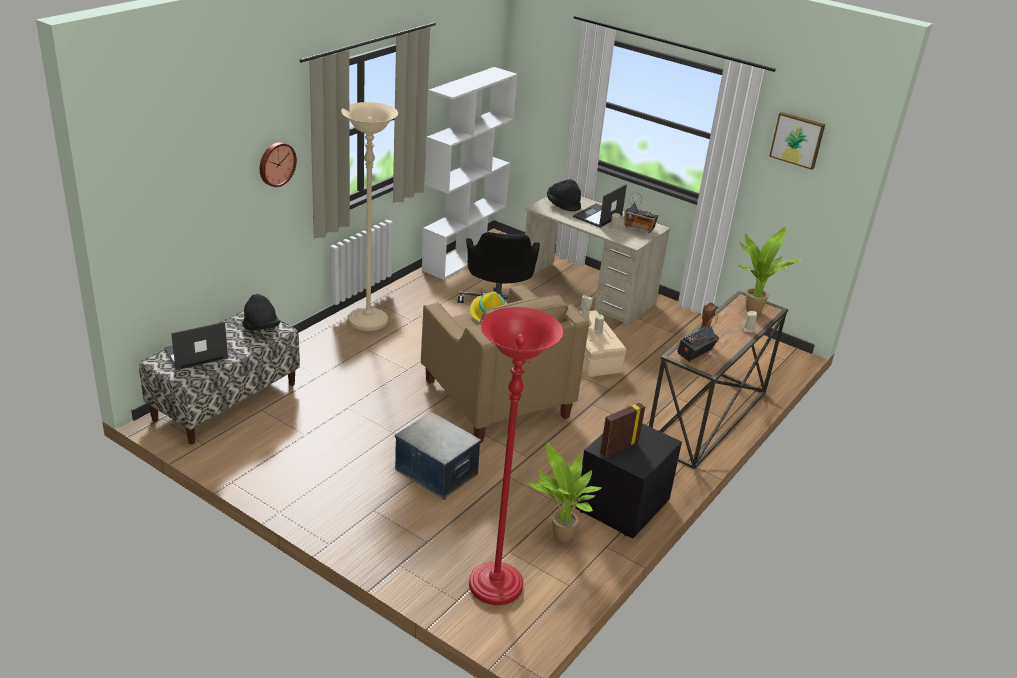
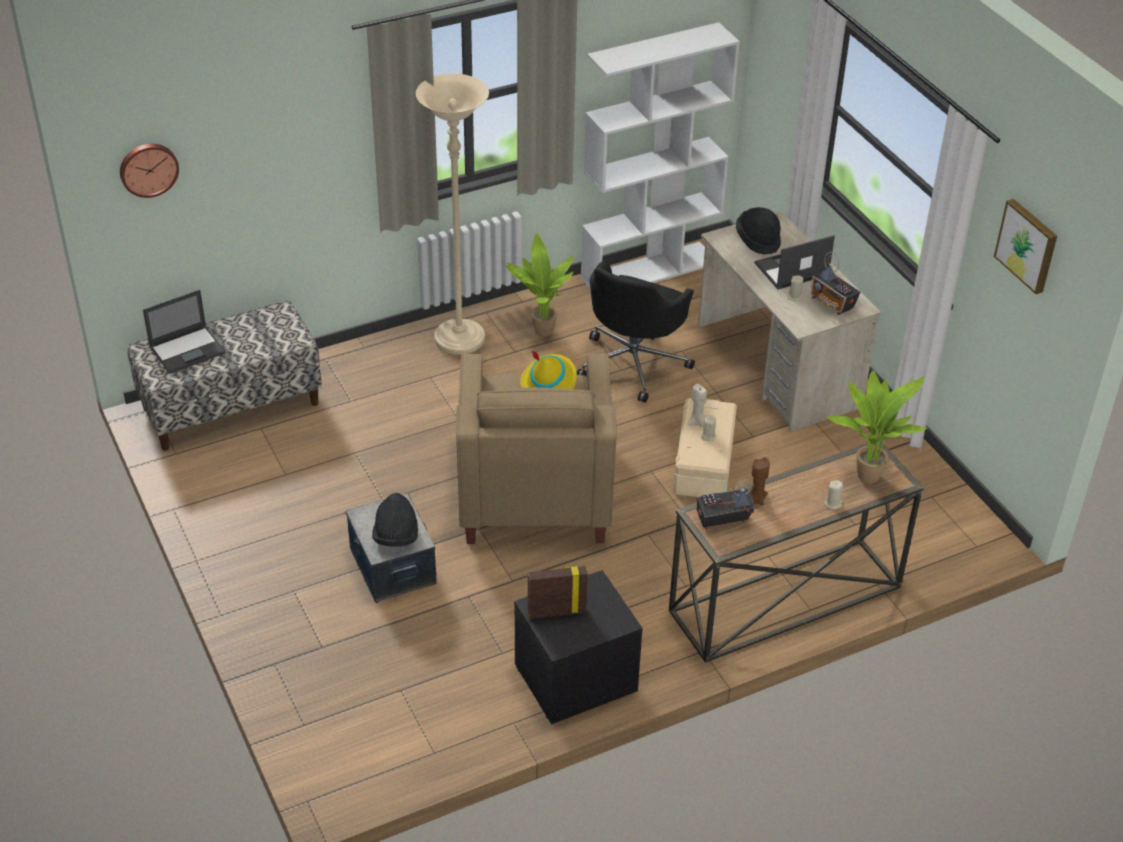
camera: 30 degrees right, 10 degrees up
laptop [164,322,228,370] -> laptop turned 150 degrees clockwise [143,290,225,374]
black hat [242,294,280,331] -> black hat moved to [372,493,418,547]
wall clock [260,142,297,187] -> wall clock moved to [120,144,179,198]
red floor lamp [469,307,563,605] -> none
potted plant [528,442,603,542] -> potted plant moved to [506,234,573,337]

